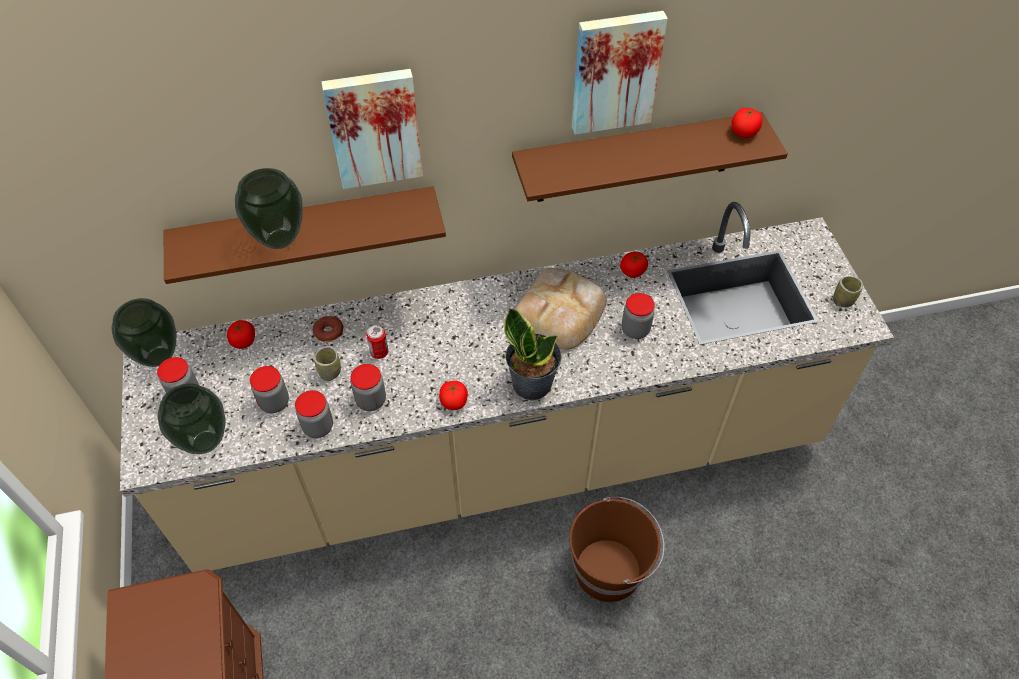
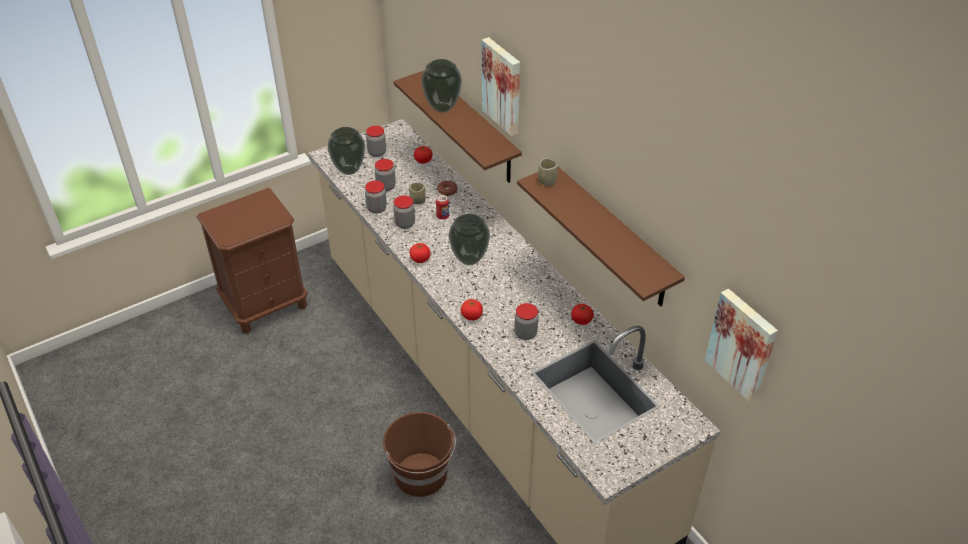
camera: 70 degrees right, 10 degrees down
vase [112,298,177,367] -> vase moved to [449,214,490,265]
potted plant [504,308,562,400] -> none
bread [515,268,607,350] -> none
picture [572,11,668,135] -> picture moved to [705,289,778,402]
tomato [732,108,762,138] -> tomato moved to [461,299,483,321]
cup [833,276,863,307] -> cup moved to [538,158,558,186]

